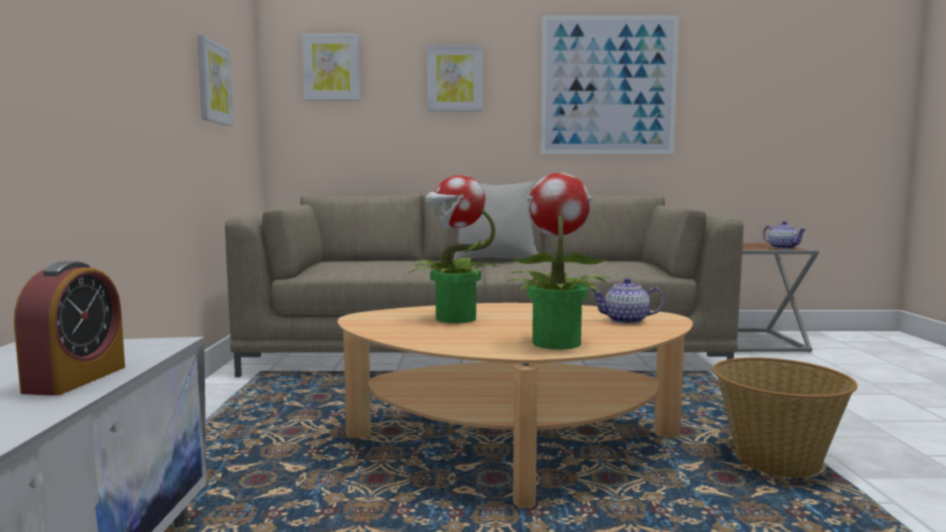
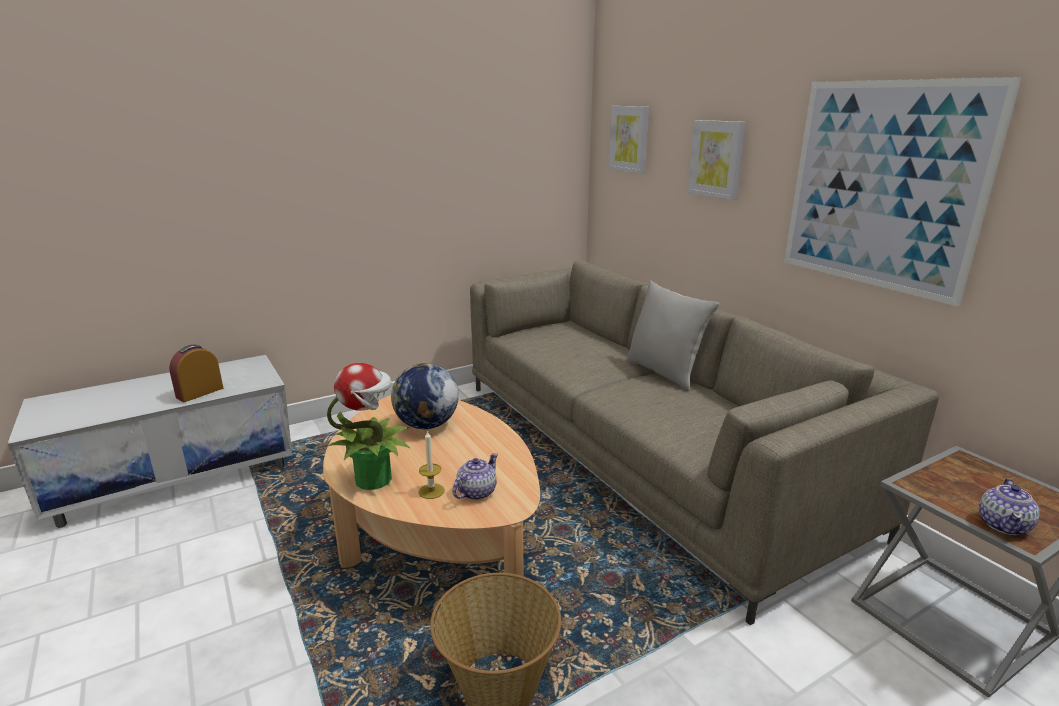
camera: 60 degrees right, 15 degrees up
alarm clock [14,261,125,396] -> alarm clock turned 150 degrees clockwise [169,345,223,402]
picture [197,35,234,126] -> none
potted plant [407,175,499,323] -> globe [391,363,459,429]
teapot [590,278,665,324] -> teapot turned 60 degrees clockwise [453,453,498,500]
none -> candle [419,430,445,499]

